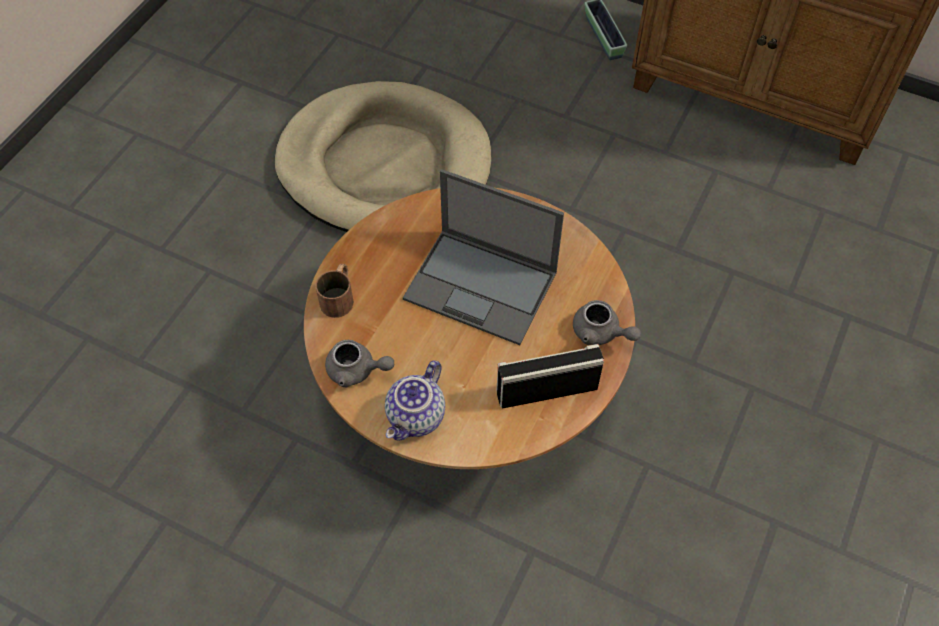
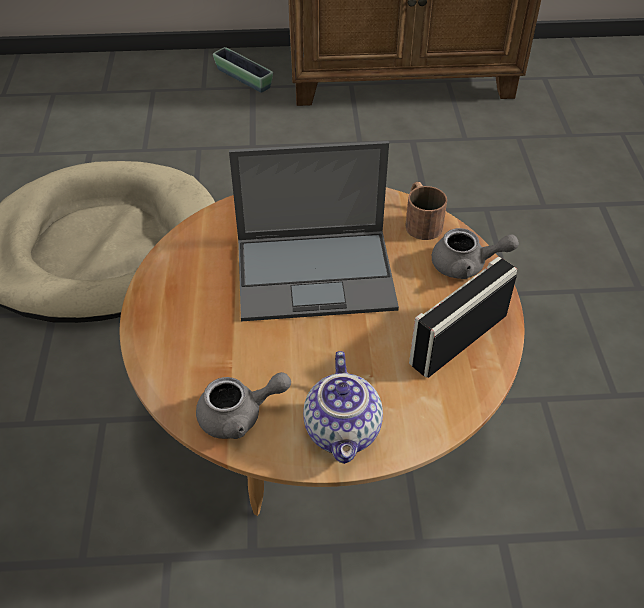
camera: 30 degrees left, 10 degrees down
brown mug [315,264,353,318] -> brown mug moved to [406,182,447,240]

